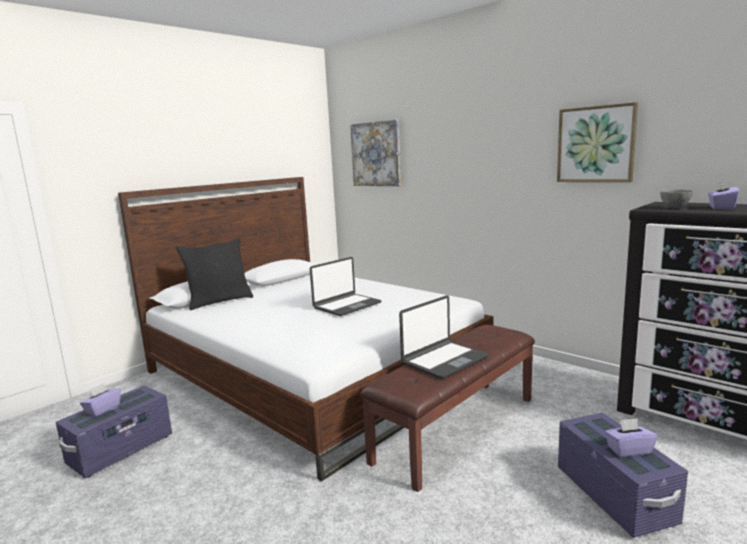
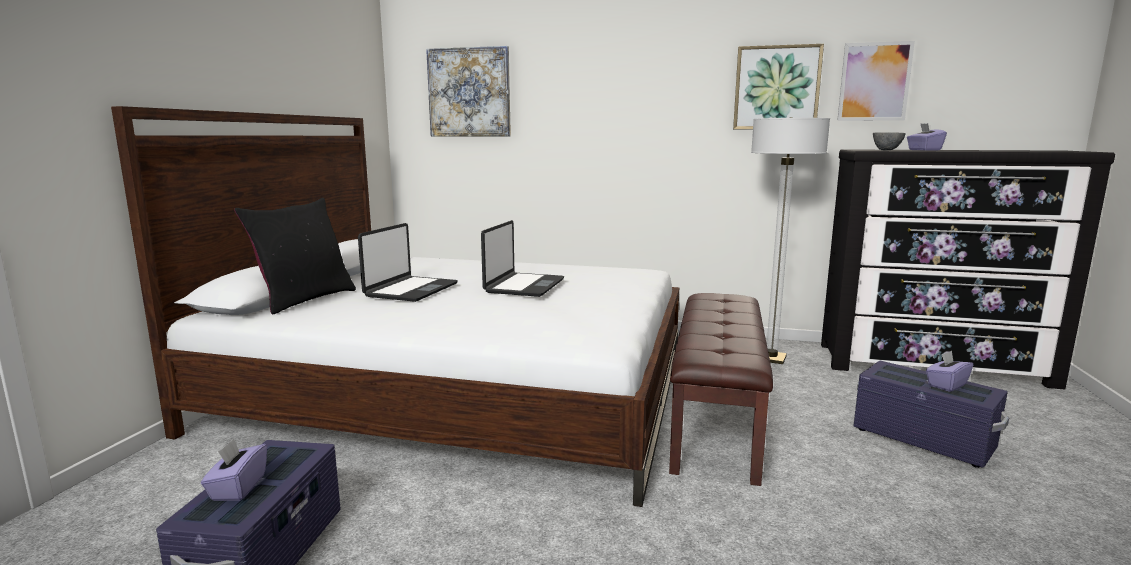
camera: 30 degrees left, 0 degrees up
laptop [399,295,489,379] -> laptop moved to [358,223,458,302]
none -> floor lamp [751,117,830,364]
none -> picture [837,41,915,121]

